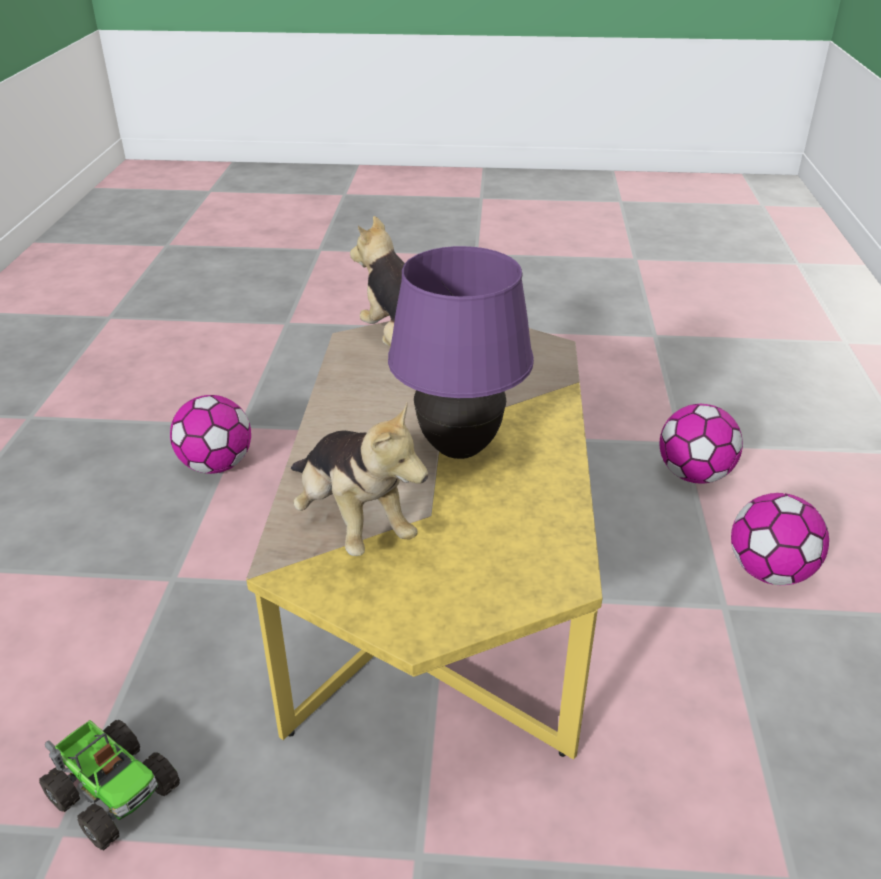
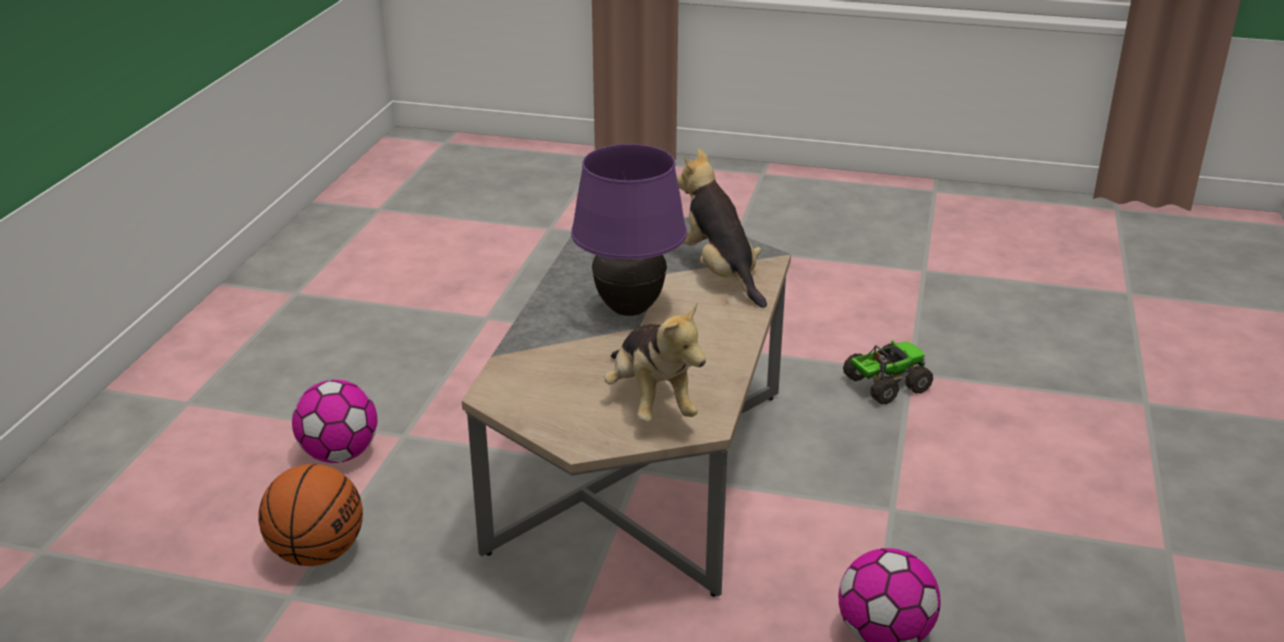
camera: 170 degrees left, 5 degrees down
toy truck [39,720,180,850] -> toy truck turned 105 degrees clockwise [843,340,933,405]
yellow coffee table [246,321,603,760] -> grey coffee table [462,217,791,597]
football [659,404,743,484] -> basketball [258,464,363,566]

